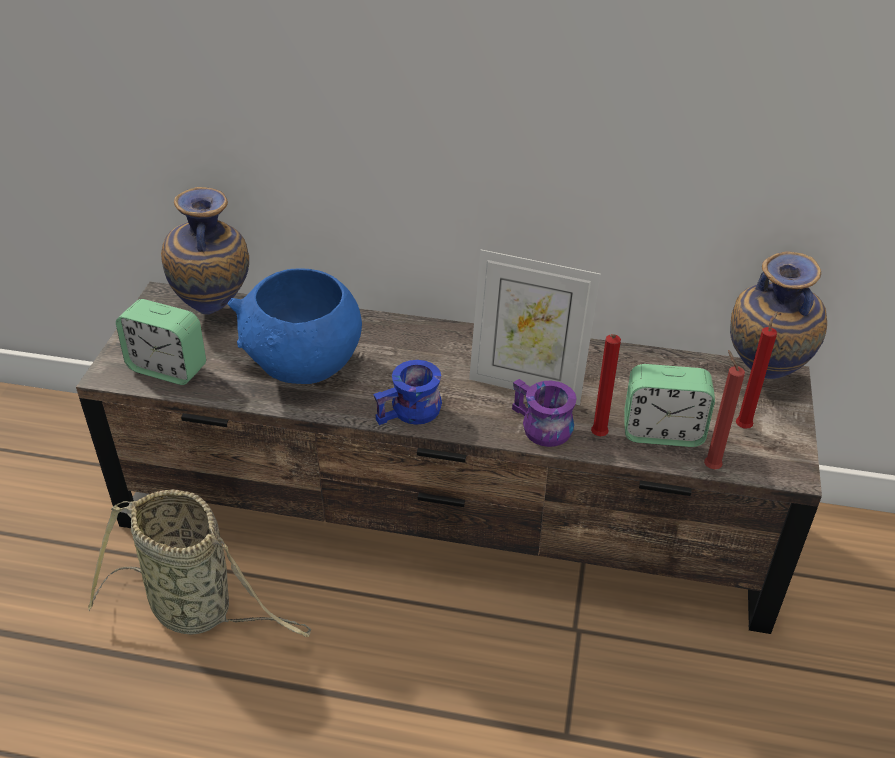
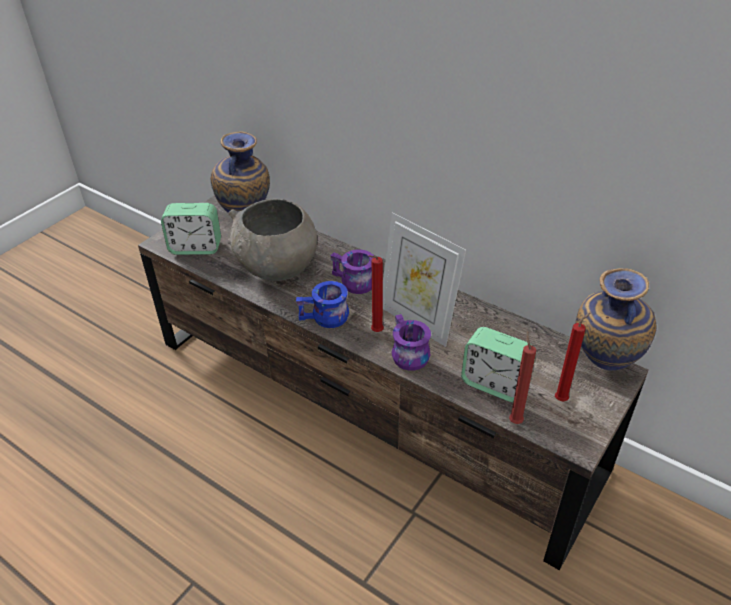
camera: 25 degrees right, 0 degrees up
basket [88,489,311,637] -> none
alarm clock [116,299,206,385] -> alarm clock turned 45 degrees counterclockwise [161,203,221,255]
blue bowl [227,268,362,384] -> grey bowl [228,199,317,281]
red candle [591,334,621,436] -> red candle moved to [368,255,384,332]
none -> purple mug [330,249,374,294]

